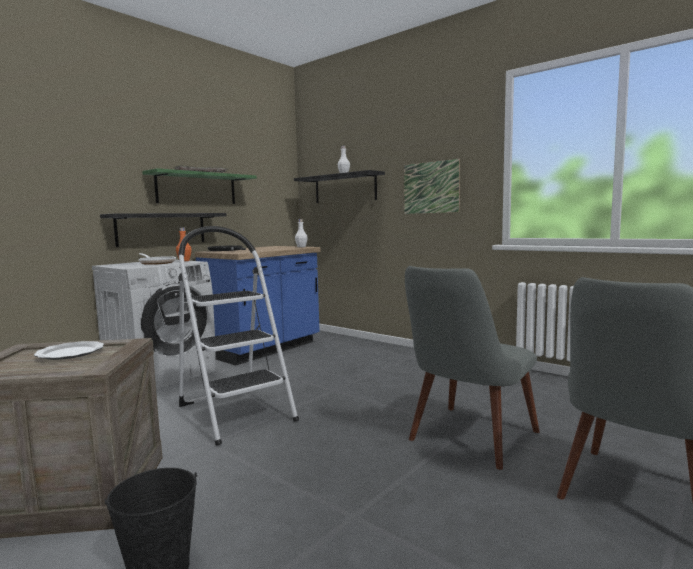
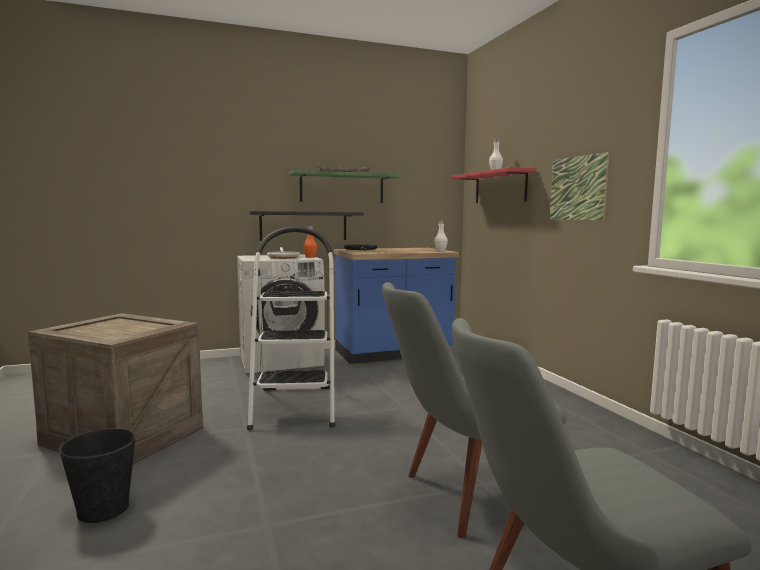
camera: 30 degrees right, 0 degrees up
plate [34,341,104,360] -> none
black shelf [294,170,385,203] -> red shelf [451,167,536,203]

